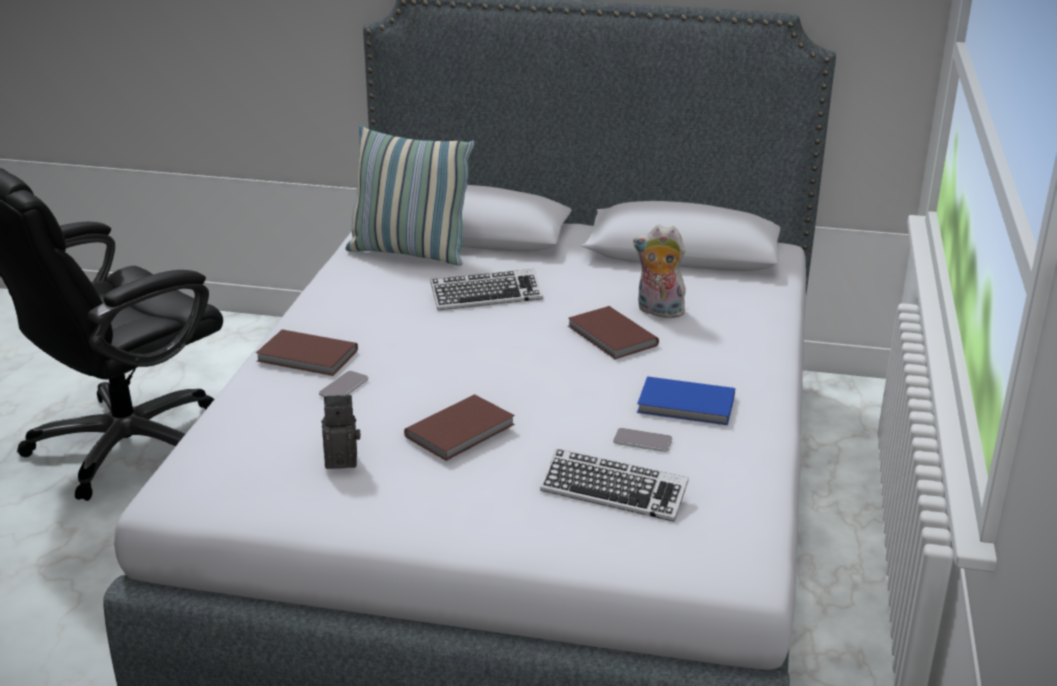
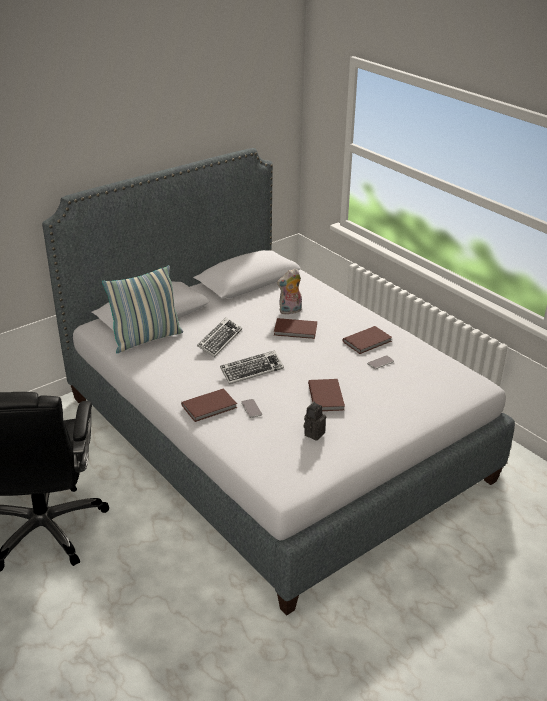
camera: 50 degrees left, 5 degrees up
keyboard [540,449,689,522] -> keyboard moved to [220,350,284,384]
blue book [637,376,735,425] -> brown book [343,326,392,354]

